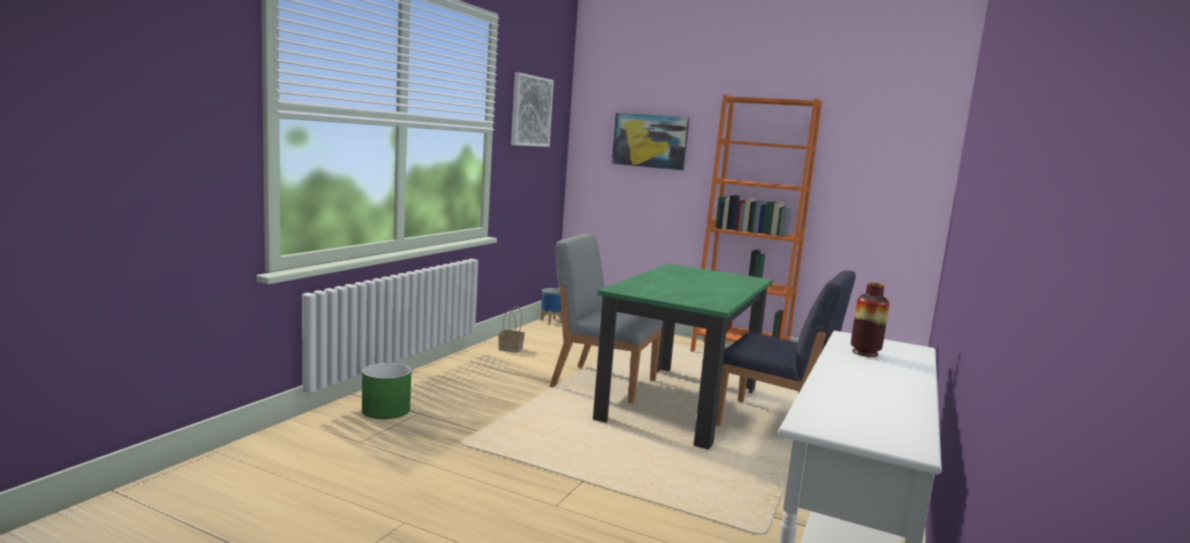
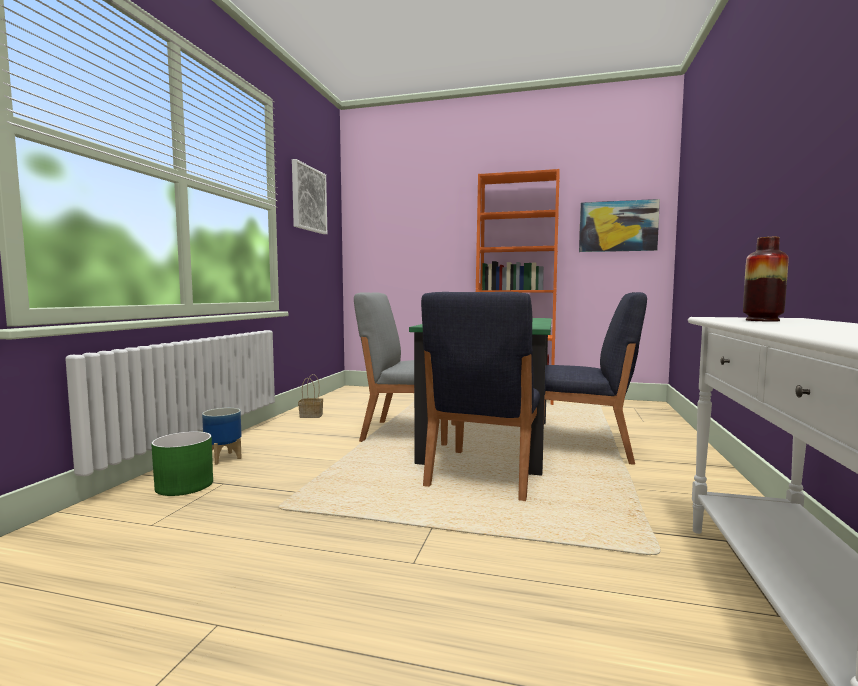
camera: 10 degrees left, 5 degrees down
planter [541,288,562,324] -> planter moved to [202,408,242,465]
picture [612,113,689,171] -> picture moved to [579,199,660,252]
none -> blue chair [421,292,546,501]

